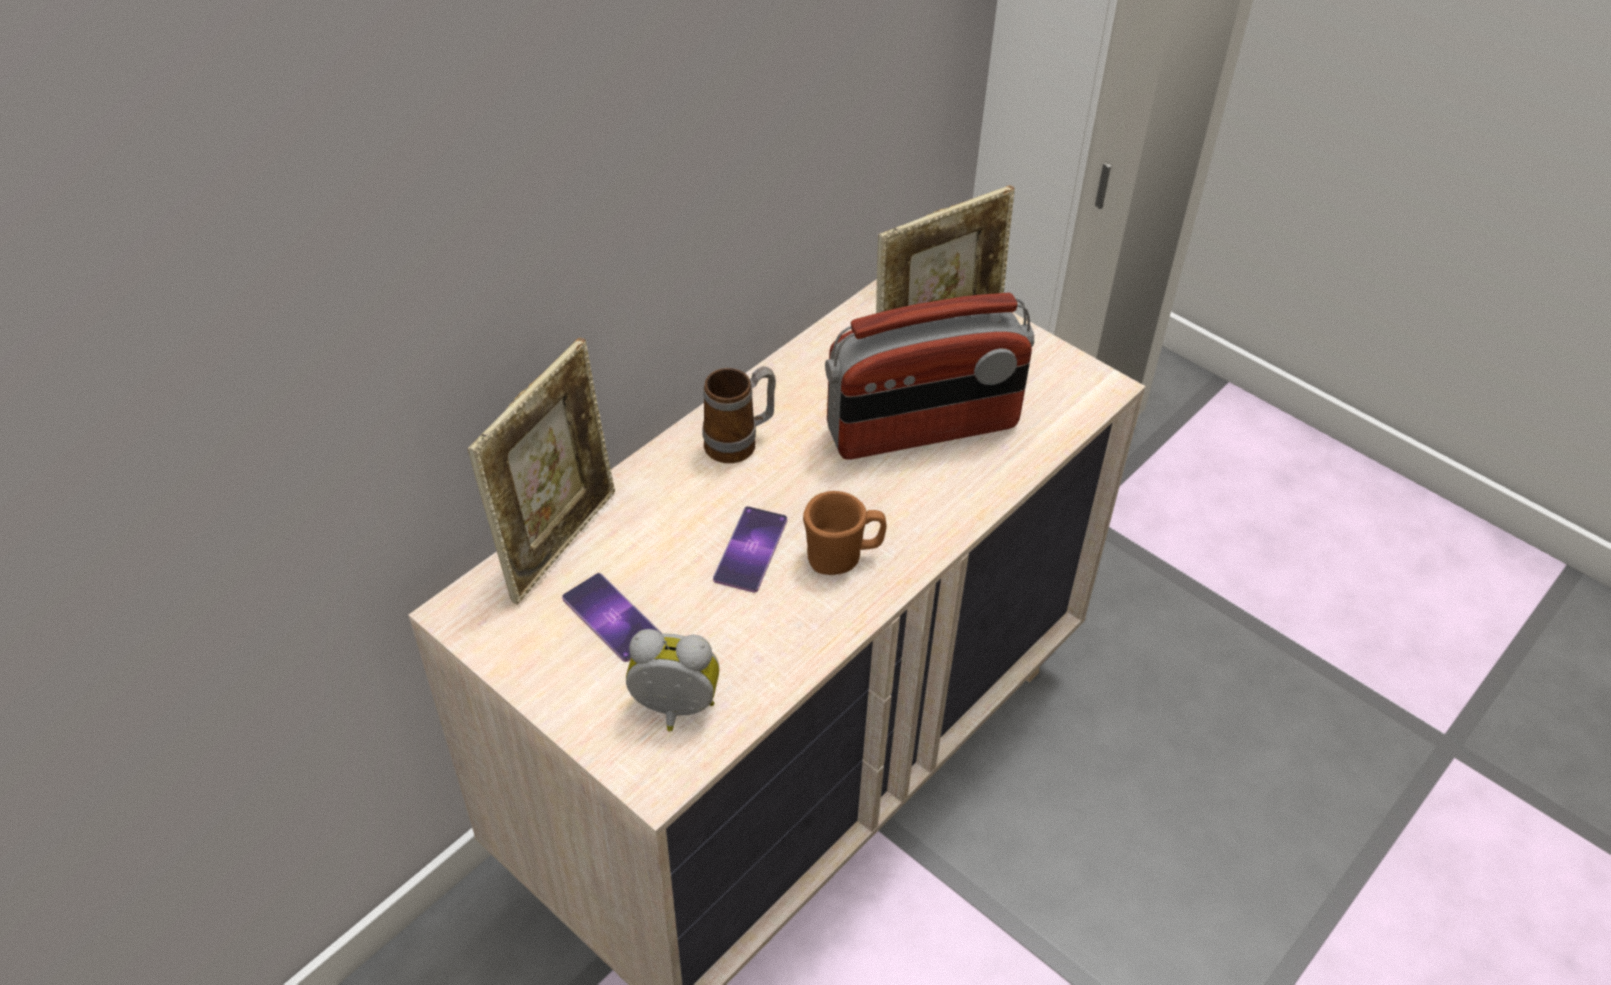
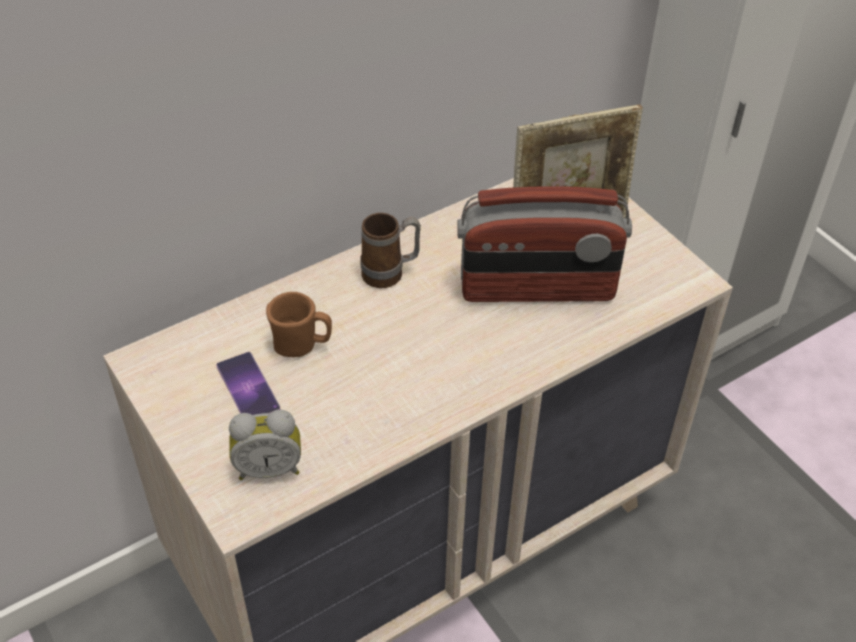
camera: 15 degrees right, 0 degrees up
picture frame [468,338,615,605] -> none
alarm clock [626,629,719,731] -> alarm clock turned 150 degrees clockwise [229,410,301,480]
phone [713,506,787,593] -> none
brown mug [803,491,886,575] -> brown mug moved to [266,292,332,357]

